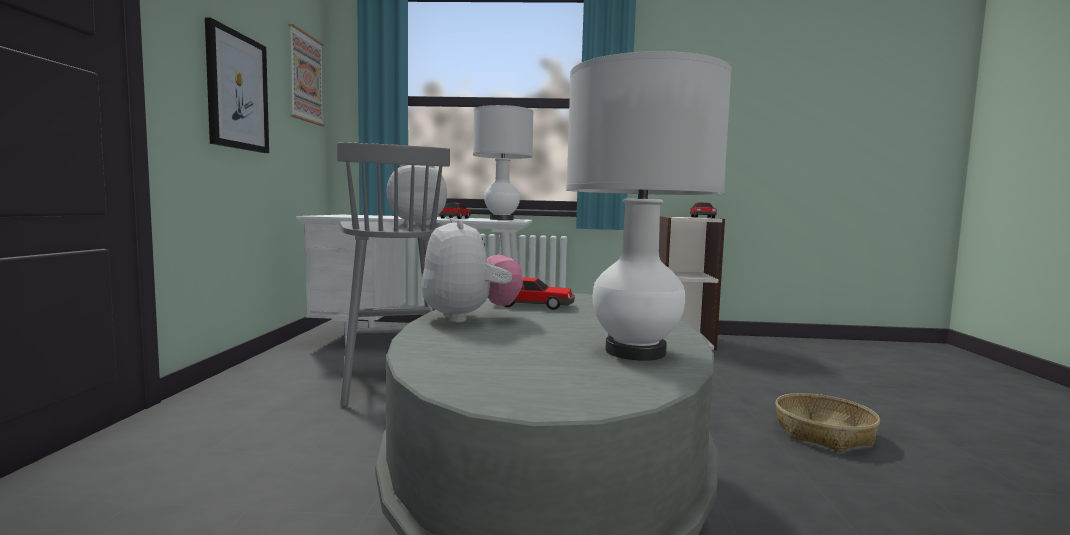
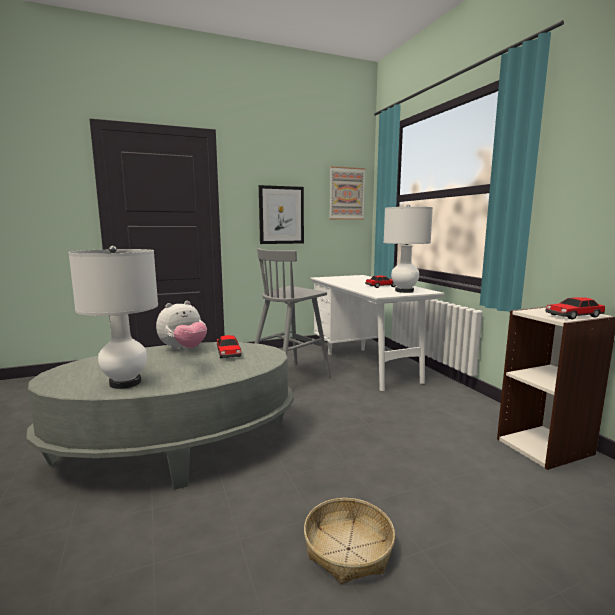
camera: 65 degrees right, 5 degrees up
plush toy [386,164,447,226] -> none

